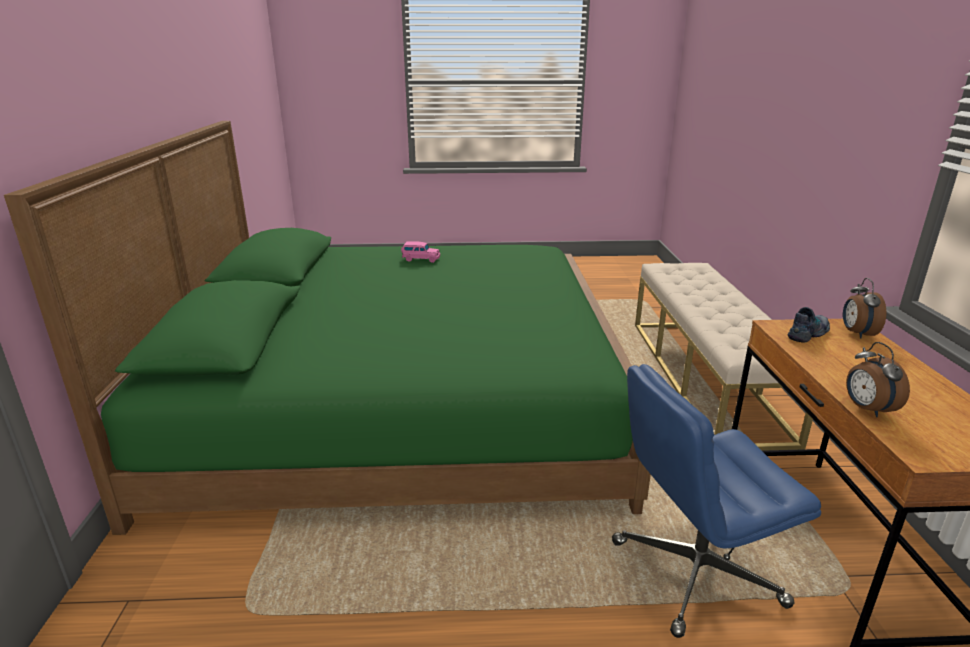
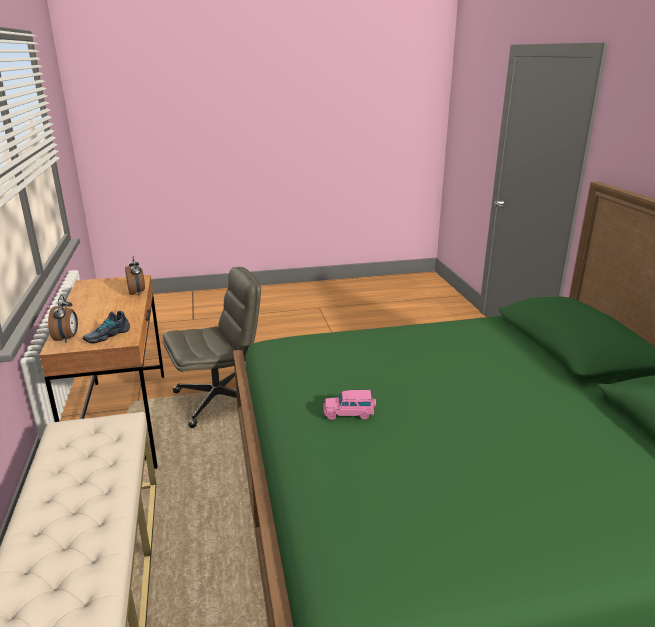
camera: 170 degrees right, 0 degrees up
pink toy car [401,241,440,263] -> pink toy car moved to [323,390,376,420]
blue office chair [612,364,821,638] -> grey office chair [163,267,261,428]

